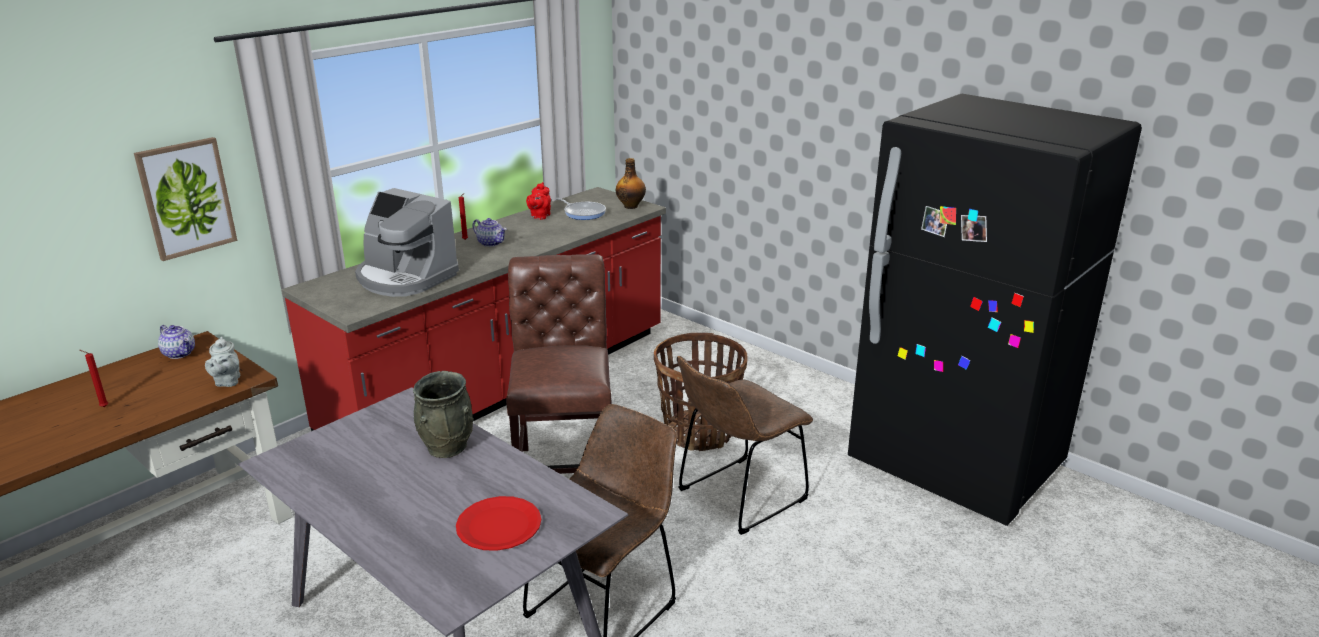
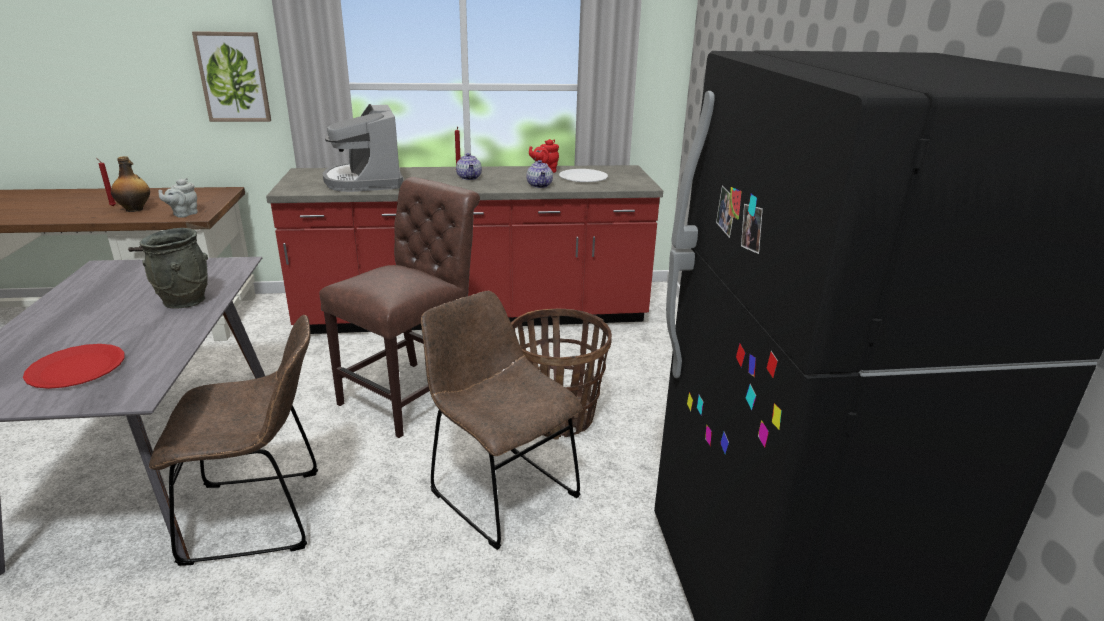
camera: 40 degrees right, 0 degrees up
teapot [158,325,195,359] -> teapot moved to [527,160,553,188]
frying pan [555,198,606,220] -> white plate [559,169,608,182]
bottle [616,158,646,209] -> bottle moved to [111,156,150,212]
brown chair [677,356,813,535] -> brown chair turned 45 degrees clockwise [421,291,582,550]

